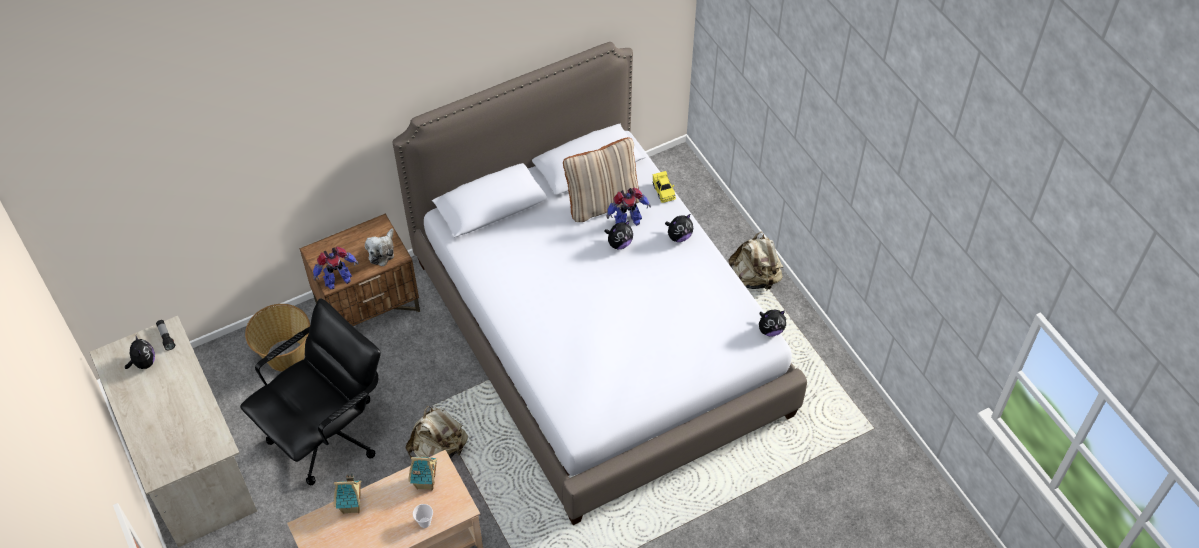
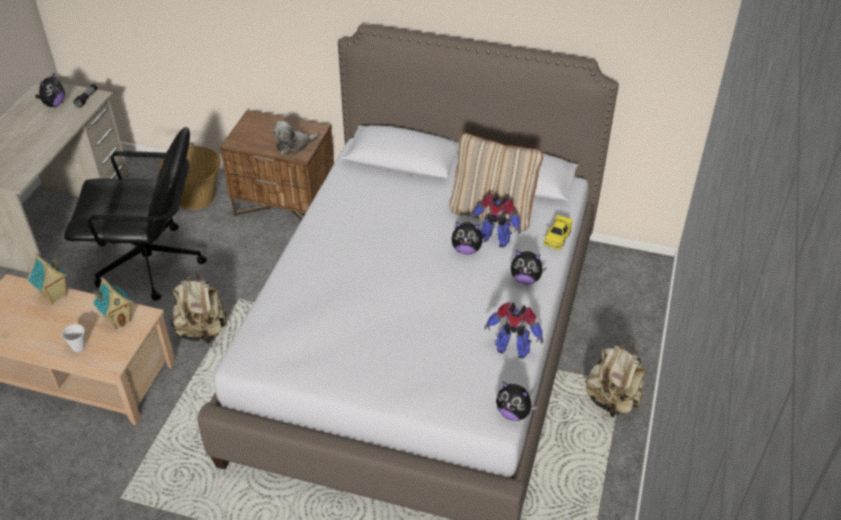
camera: 45 degrees right, 10 degrees down
toy robot [313,246,358,290] -> toy robot moved to [484,302,543,358]

